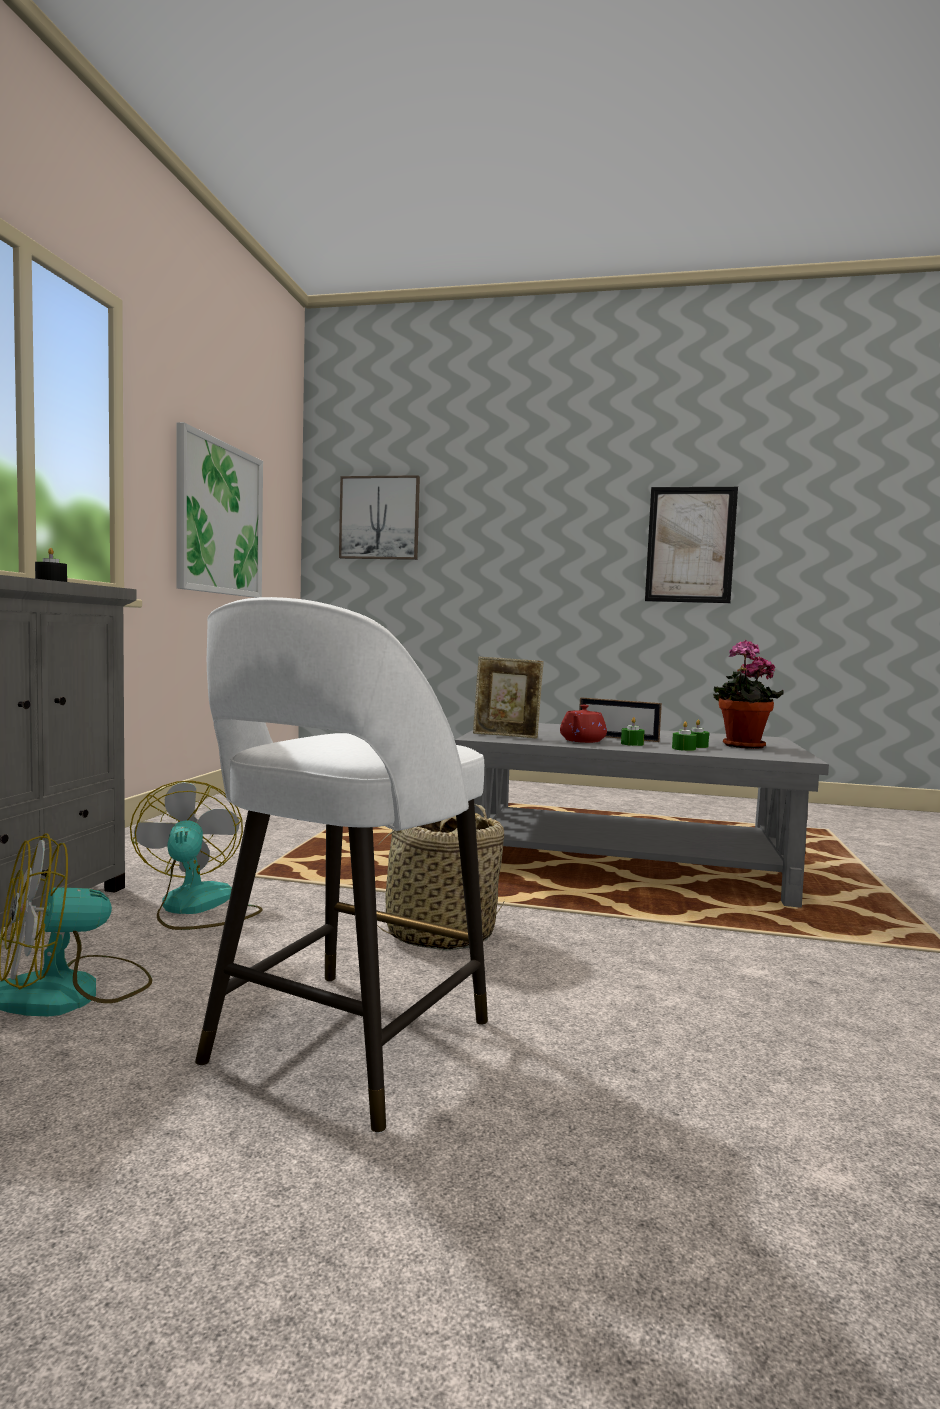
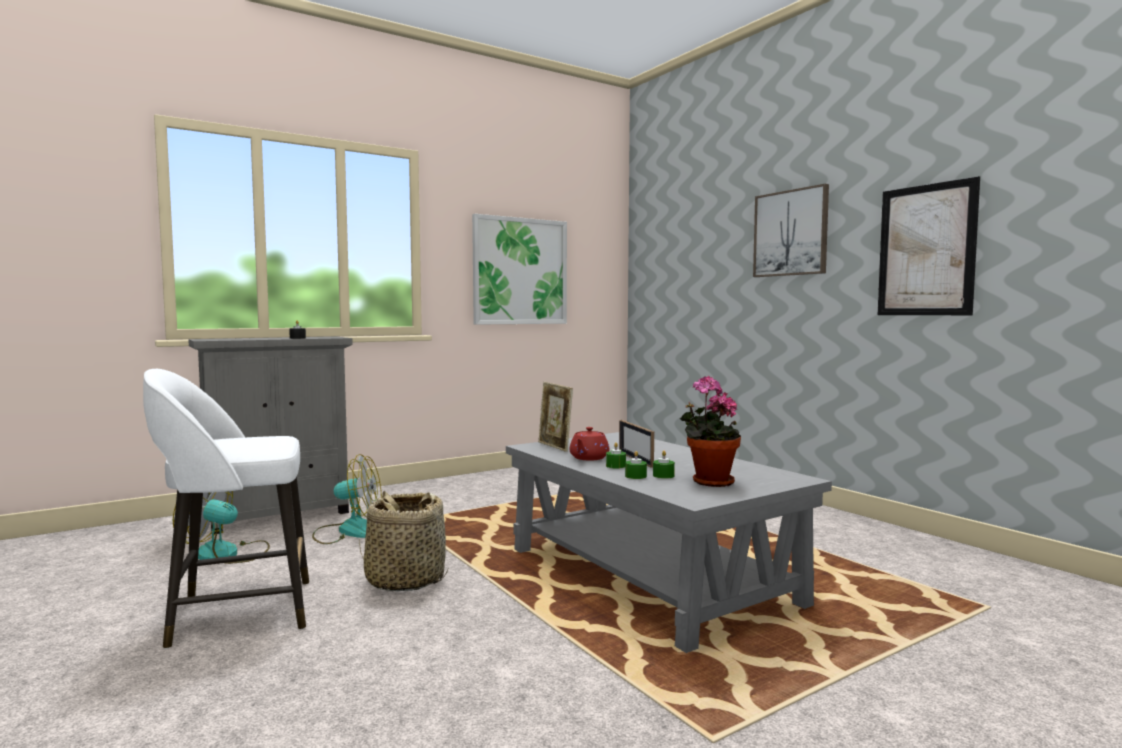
camera: 45 degrees right, 0 degrees up
fan [130,781,263,930] -> fan turned 60 degrees clockwise [312,454,382,544]
picture [339,475,420,560] -> picture moved to [753,184,829,277]
red teapot [560,705,607,743] -> red teapot turned 45 degrees counterclockwise [569,427,609,460]

